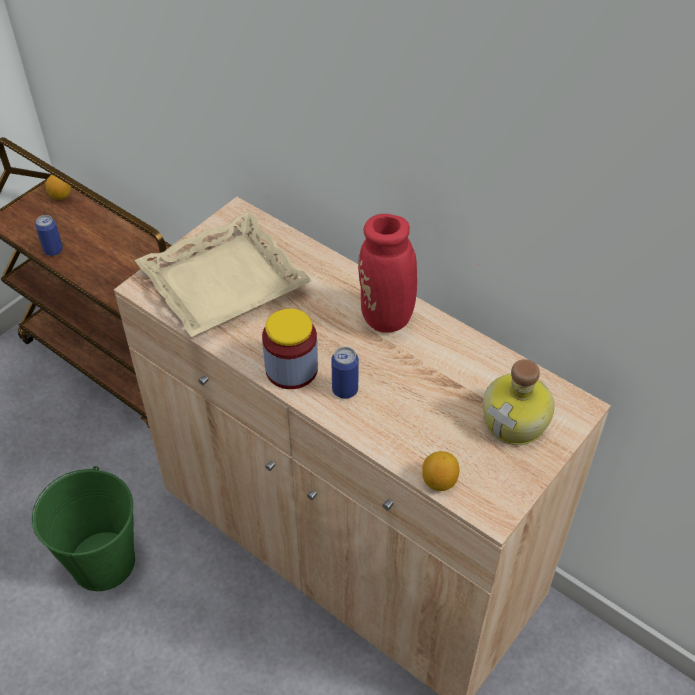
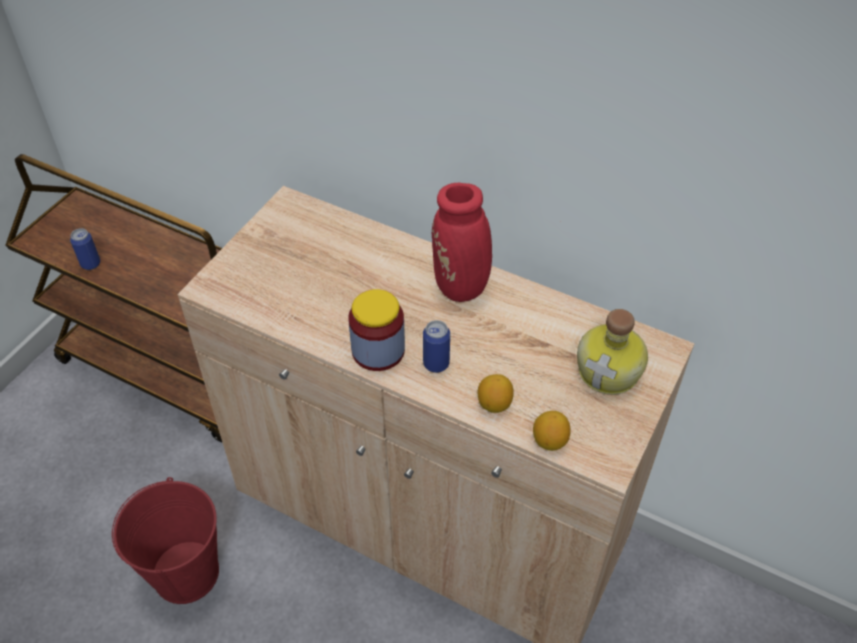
camera: 10 degrees left, 0 degrees up
green bucket [32,466,135,591] -> red bucket [112,477,219,604]
lemon [46,175,71,200] -> lemon moved to [478,374,514,413]
beige tray [135,211,312,337] -> none

